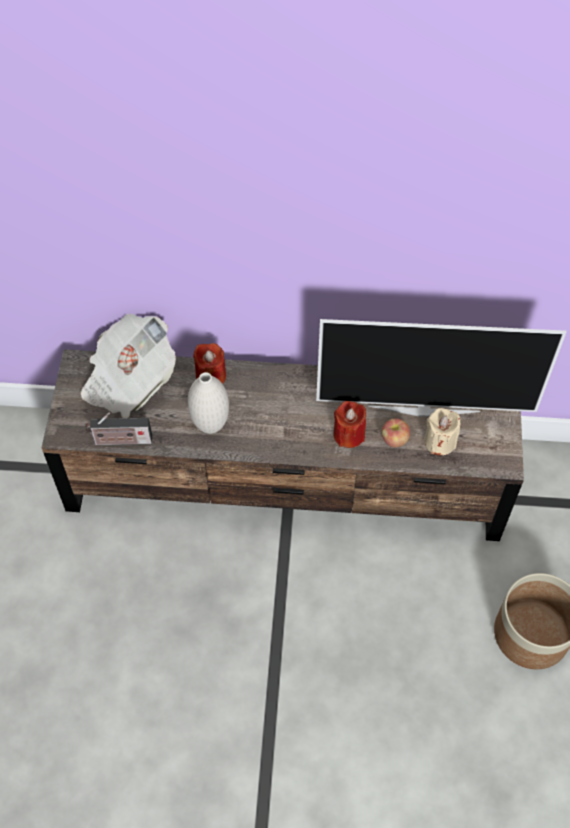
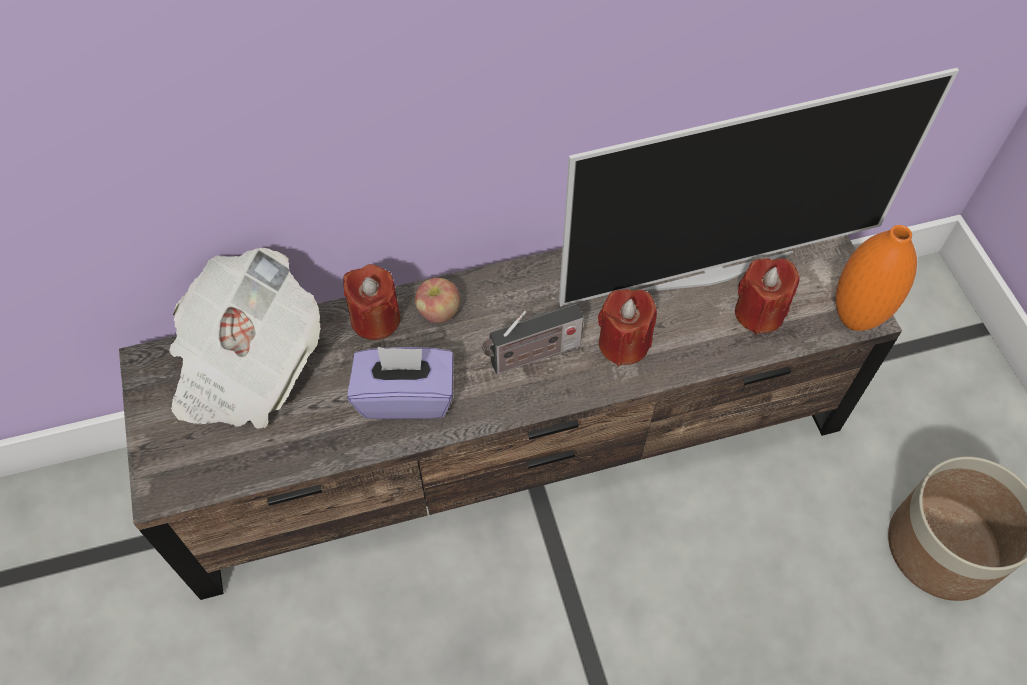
camera: 20 degrees left, 0 degrees up
radio [85,413,152,445] -> radio moved to [482,304,584,374]
white vase [188,372,229,434] -> purple tissue box [347,347,454,419]
apple [382,419,410,447] -> apple moved to [415,278,460,323]
beige candle [424,408,460,455] -> red candle [735,258,800,335]
none -> orange vase [836,225,917,331]

